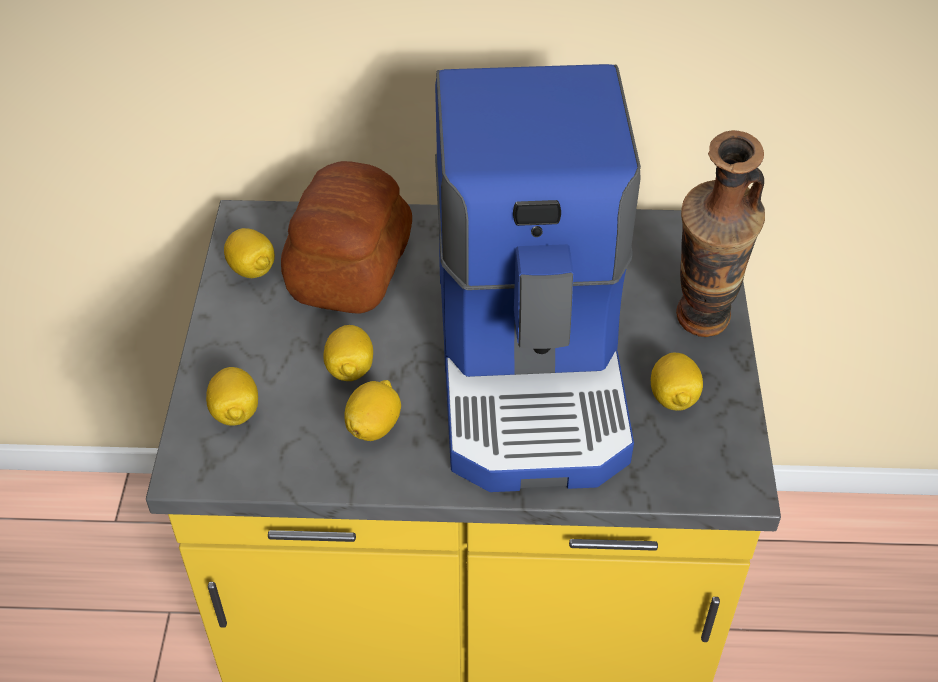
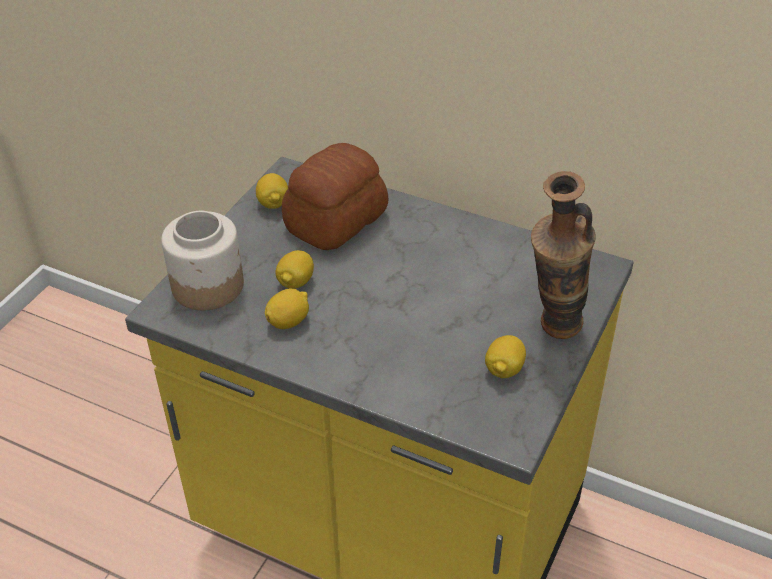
camera: 25 degrees right, 5 degrees down
lemon [206,367,258,425] -> jar [161,211,244,310]
coffee machine [435,64,641,492] -> none

